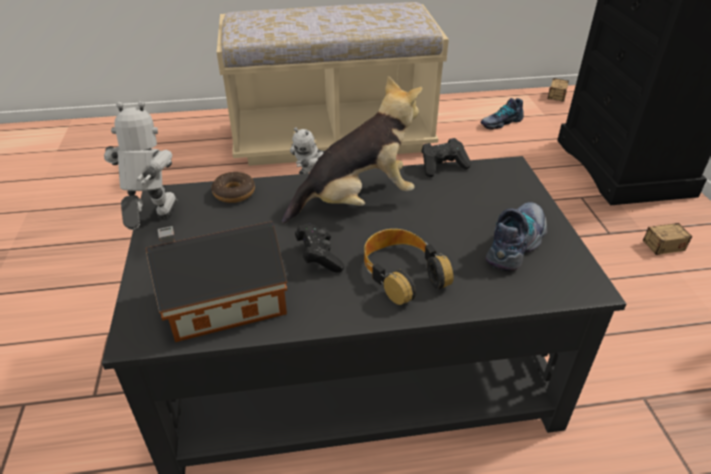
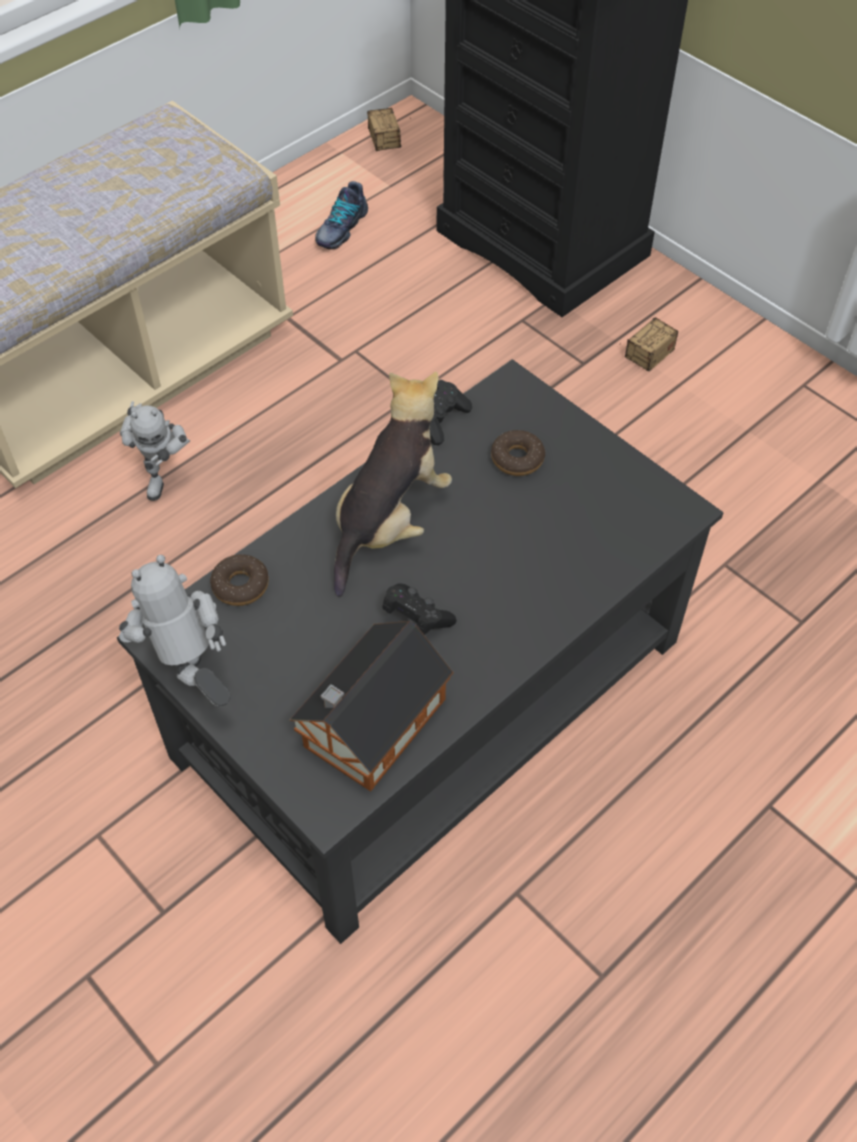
camera: 35 degrees left, 15 degrees up
headphones [364,229,453,305] -> none
shoe [486,202,547,271] -> none
none -> donut [491,430,545,476]

